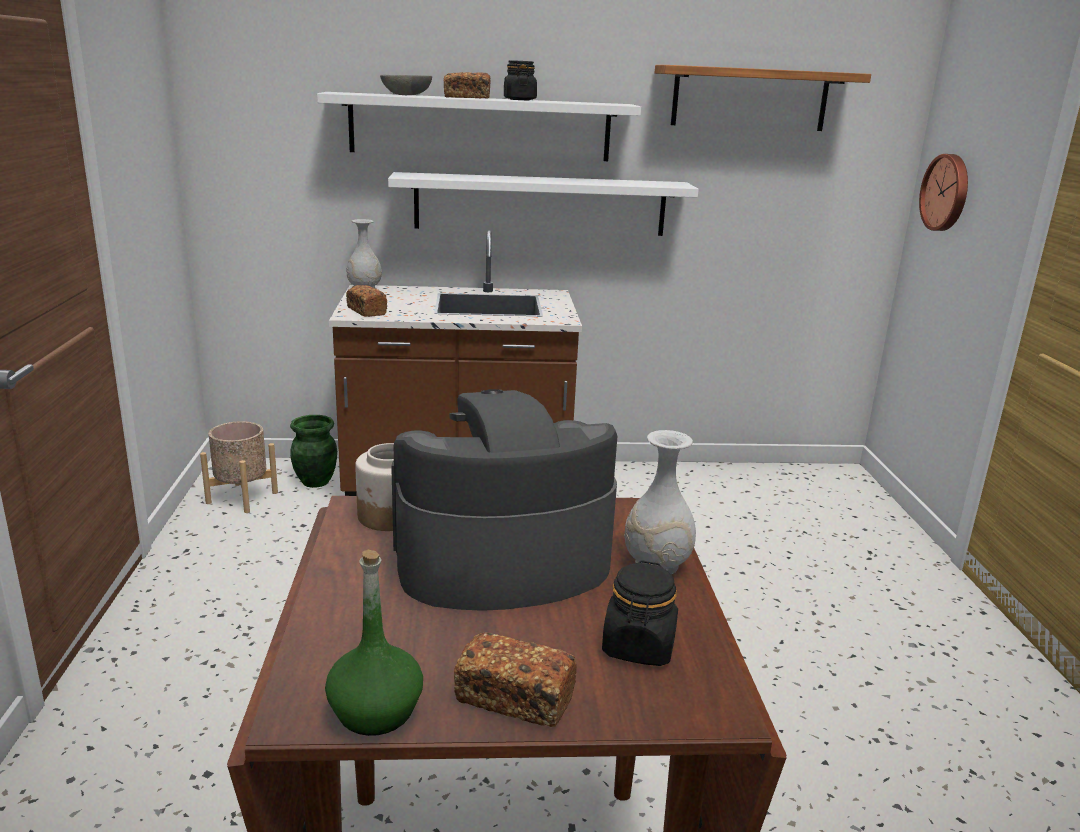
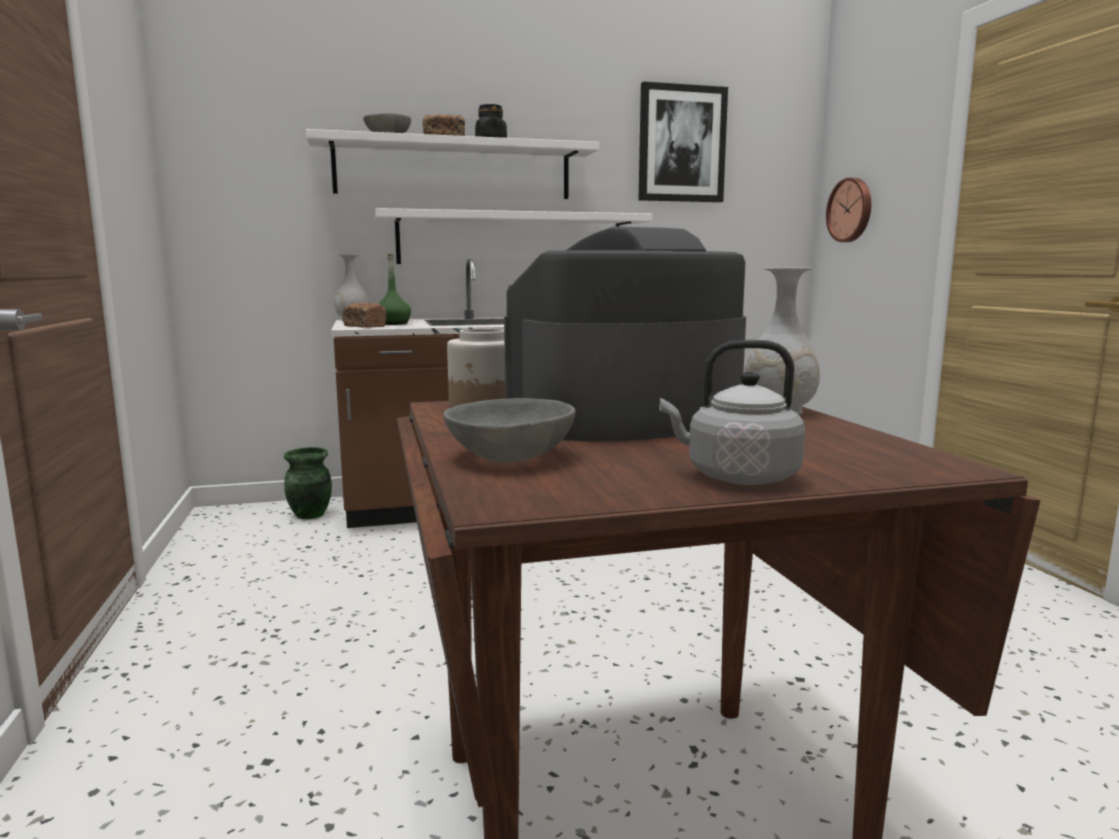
camera: 10 degrees left, 10 degrees down
beige planter [200,421,278,513] -> none
green bottle [325,550,423,736] -> green bottle moved to [379,254,411,325]
bread [454,632,577,727] -> grey kettle [660,340,805,485]
black jar [602,560,678,666] -> none
shelf [655,65,871,131] -> picture [639,81,728,202]
none -> grey bowl [444,398,575,463]

